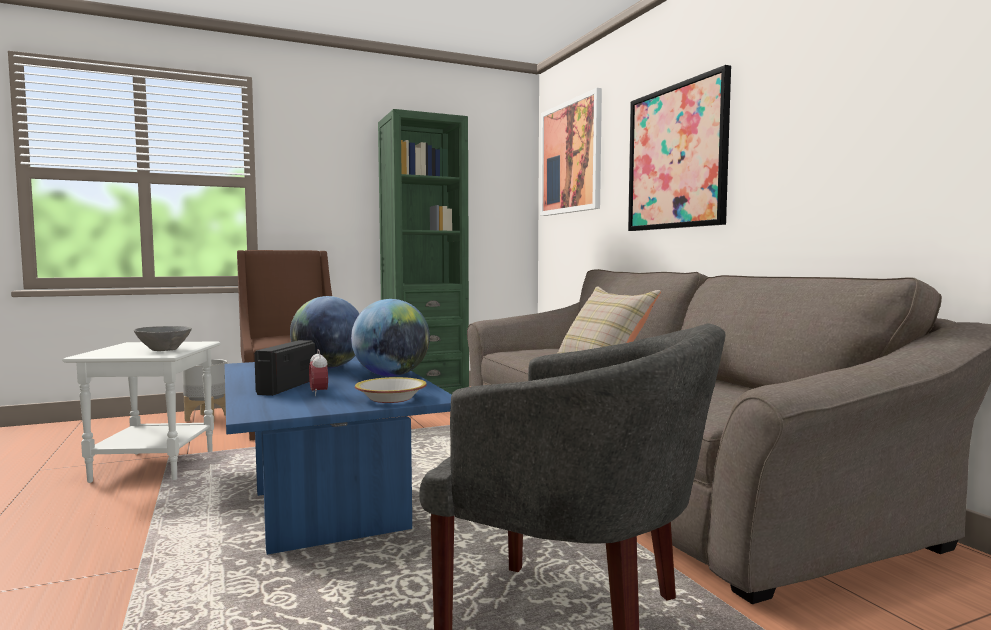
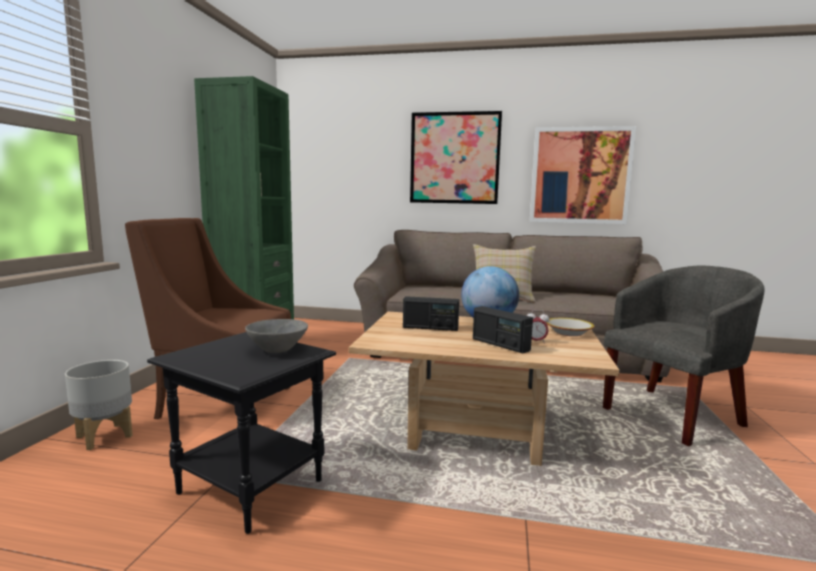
camera: 55 degrees left, 5 degrees up
white side table [62,342,221,483] -> black side table [147,332,336,534]
blue coffee table [225,356,452,555] -> beige coffee table [348,312,619,466]
globe [290,296,359,368] -> radio [403,296,459,331]
picture [540,88,602,216] -> picture moved to [530,126,636,224]

